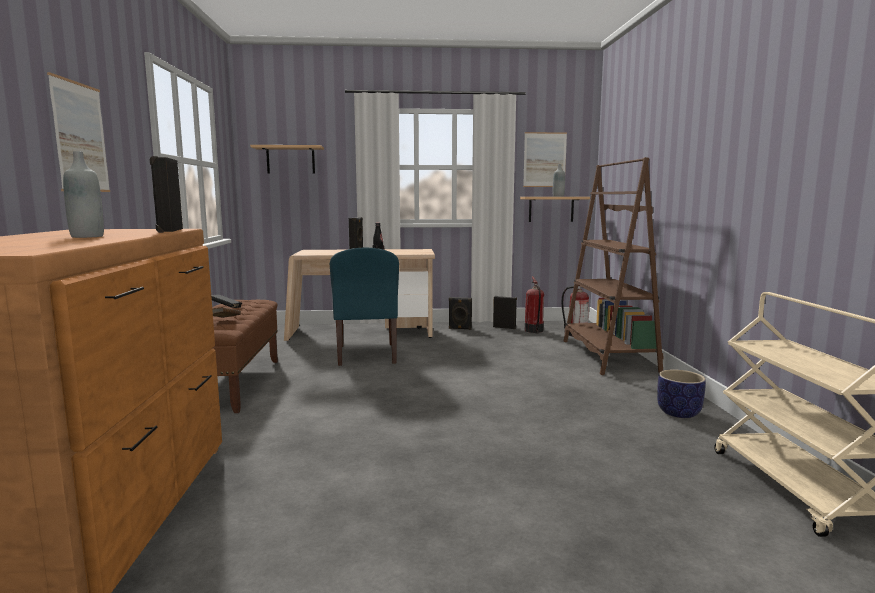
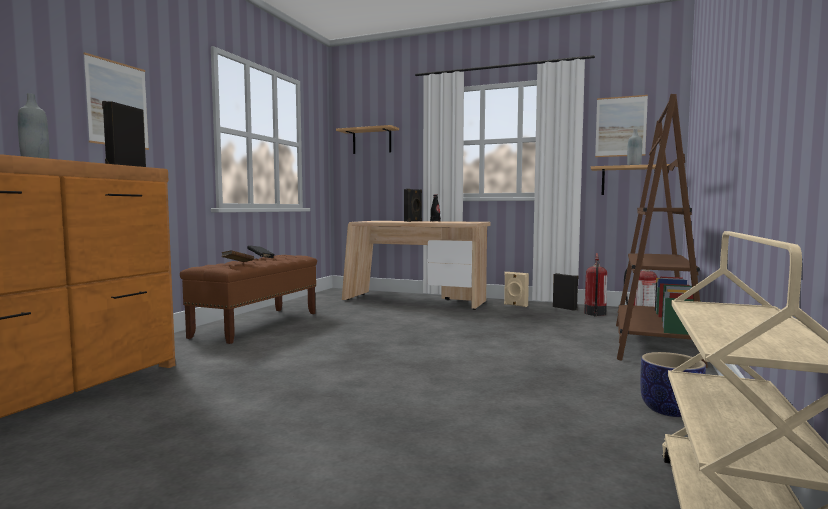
camera: 25 degrees right, 5 degrees down
blue chair [330,248,399,366] -> none
black speaker [449,297,472,330] -> beige speaker [504,272,529,307]

